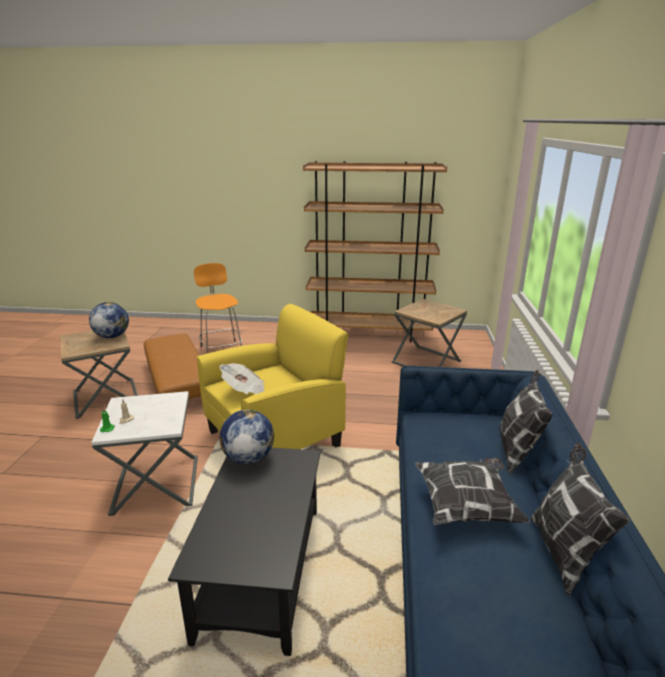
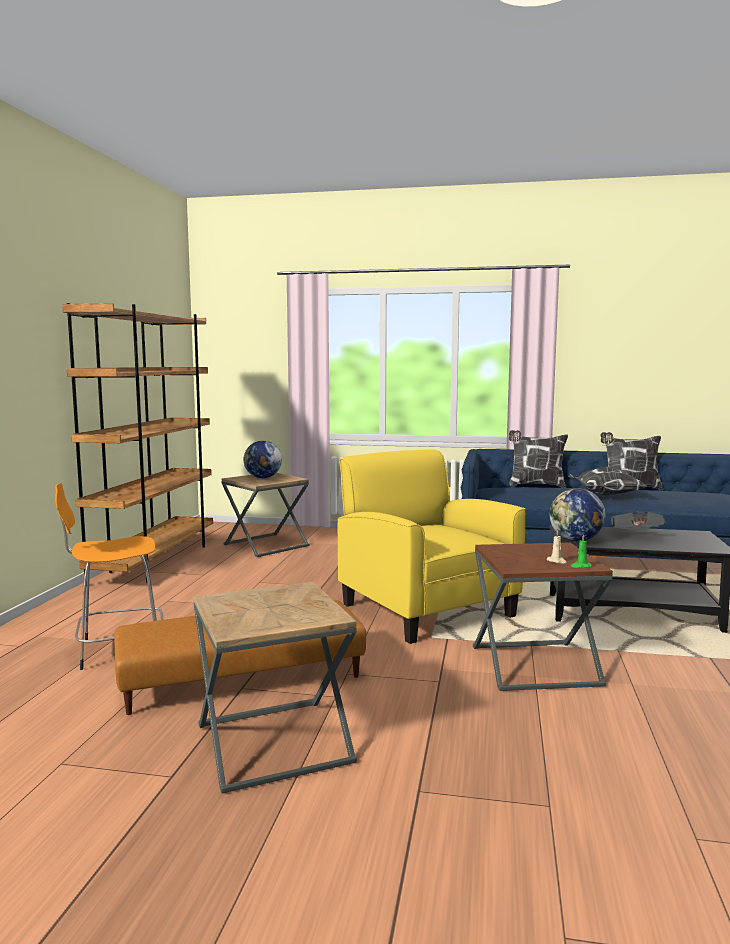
camera: 85 degrees left, 15 degrees down
globe [89,302,129,338] -> globe moved to [243,441,282,478]
white side table [91,391,198,516] -> brown side table [473,543,613,691]
newspaper [220,363,265,394] -> newspaper moved to [611,511,666,530]

